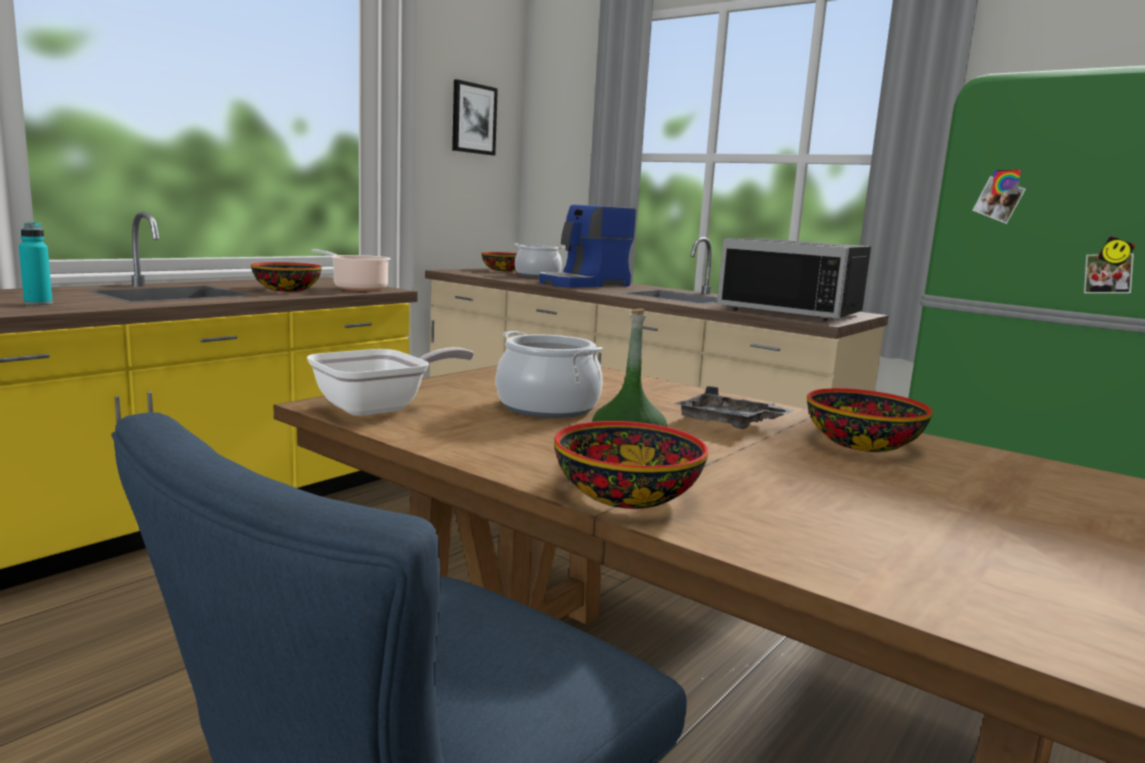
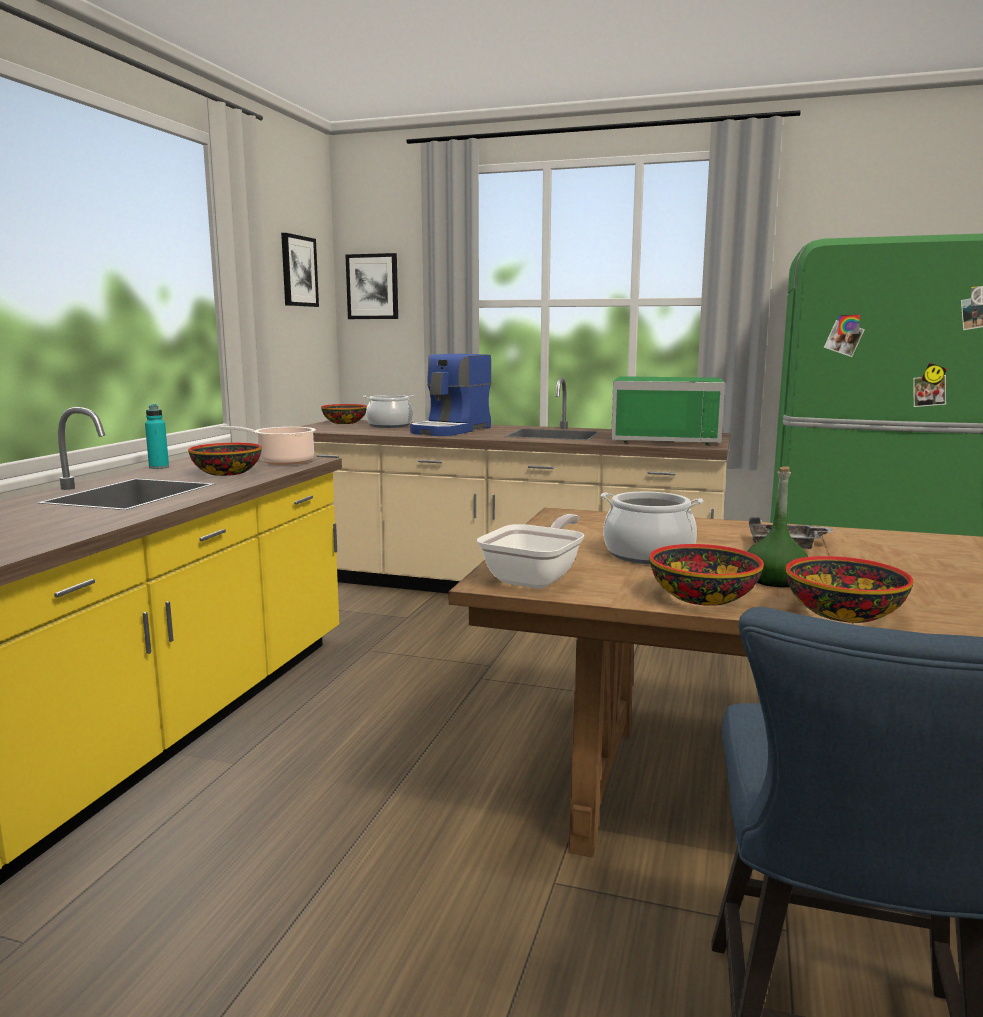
camera: 20 degrees left, 0 degrees up
turquoise bottle [19,222,53,305] -> turquoise bottle moved to [145,404,169,469]
black microwave [717,238,871,321] -> green microwave [611,376,725,445]
bowl [807,388,932,452] -> bowl moved to [650,544,764,606]
none -> picture [345,253,398,319]

